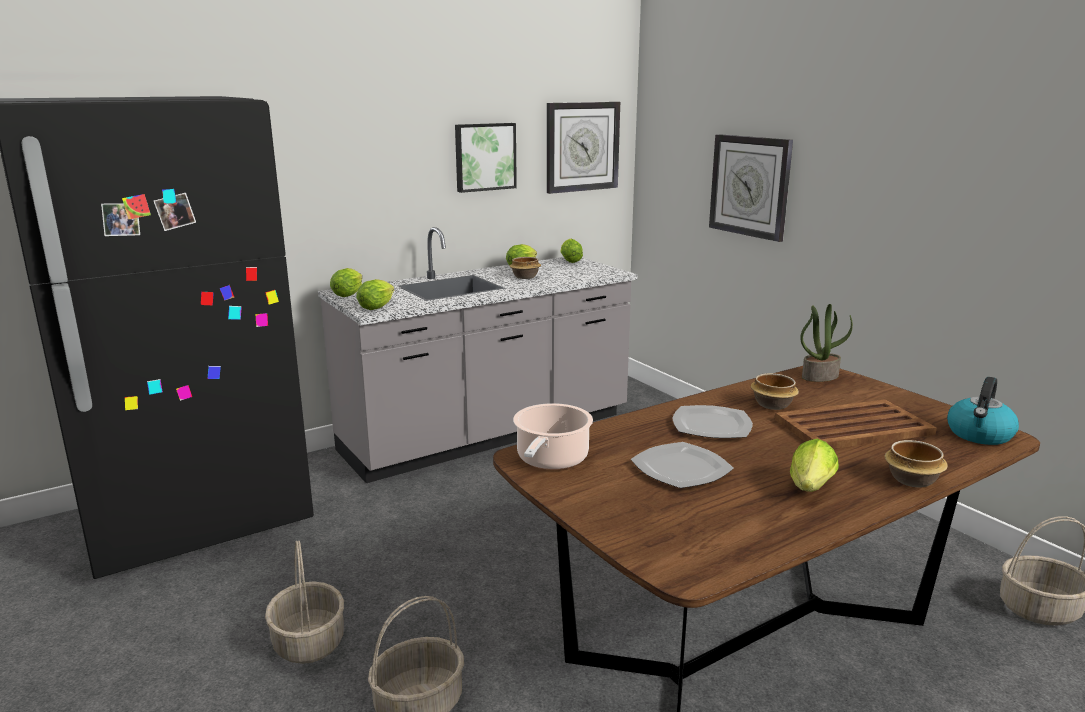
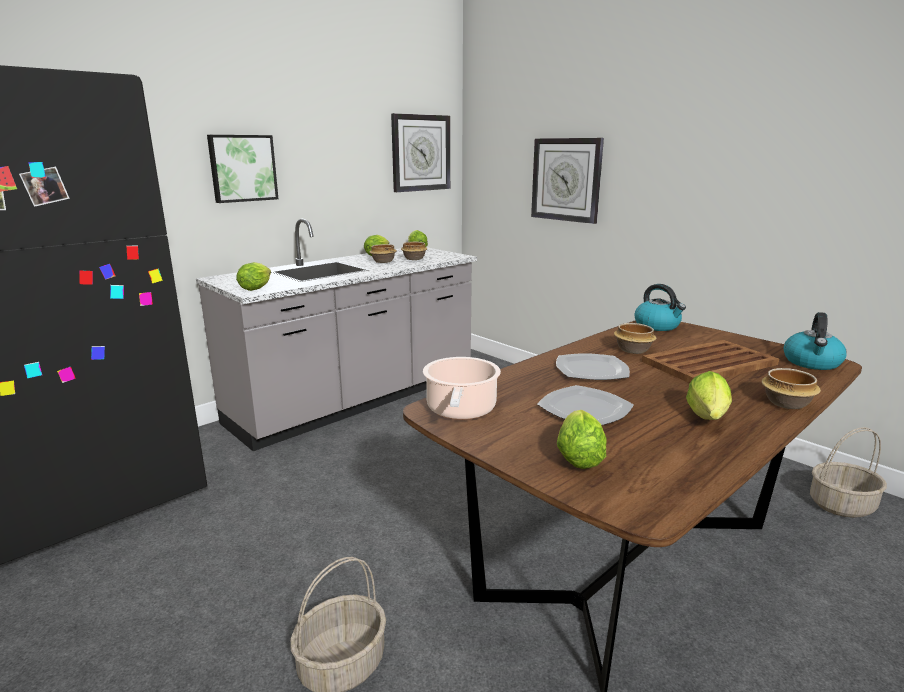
camera: 10 degrees left, 0 degrees up
basket [265,541,344,664] -> none
lettuce [330,268,362,297] -> lettuce moved to [557,410,606,469]
picture [455,123,517,193] -> picture moved to [207,135,278,203]
potted plant [800,304,853,382] -> kettle [634,284,686,331]
none -> bowl [401,242,427,260]

